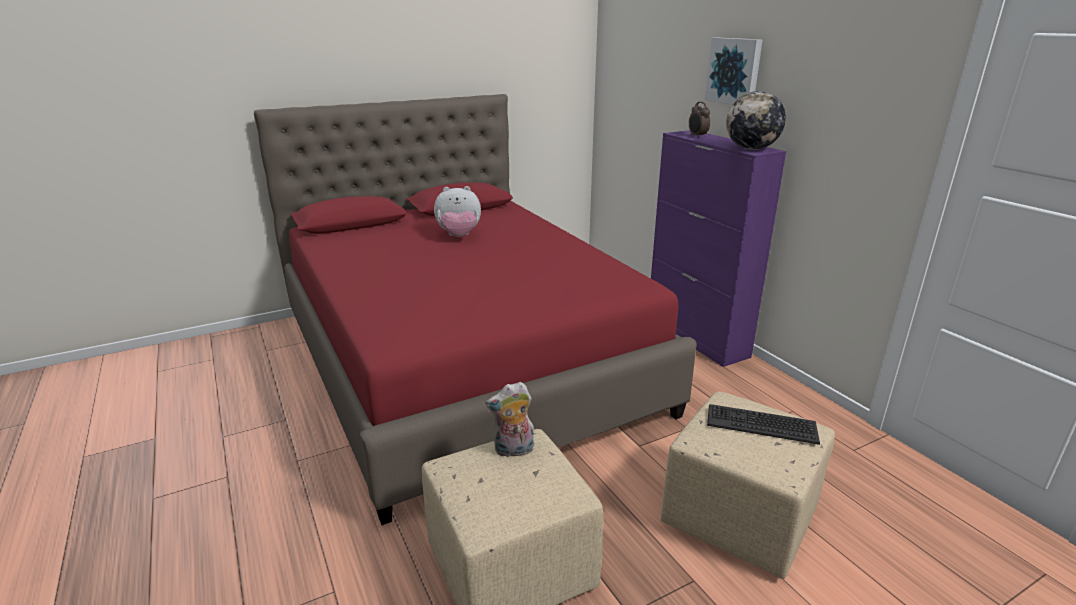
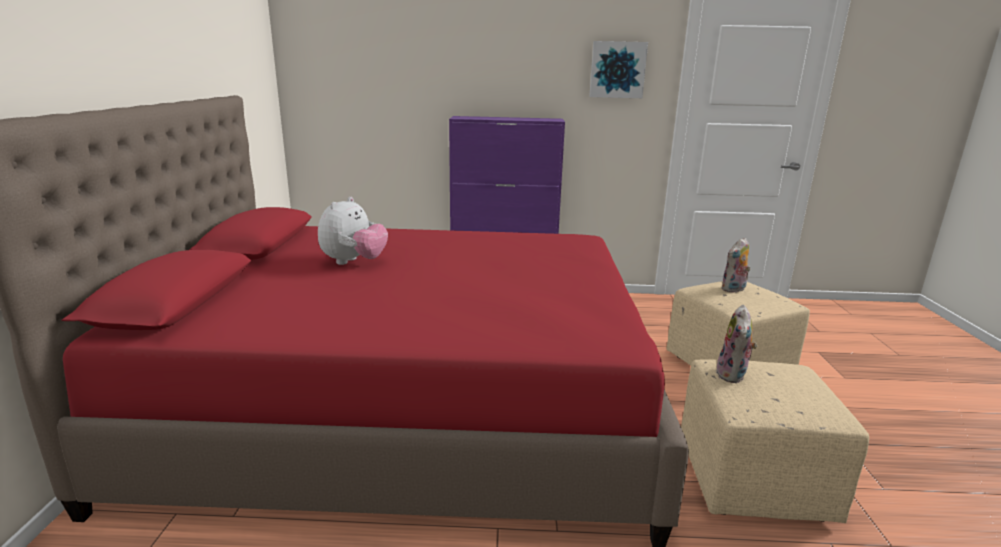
camera: 60 degrees left, 5 degrees down
alarm clock [689,102,710,138] -> none
picture [705,38,762,105] -> picture moved to [589,41,648,98]
keyboard [707,404,820,445] -> plush toy [721,238,751,293]
globe [726,91,786,150] -> none

